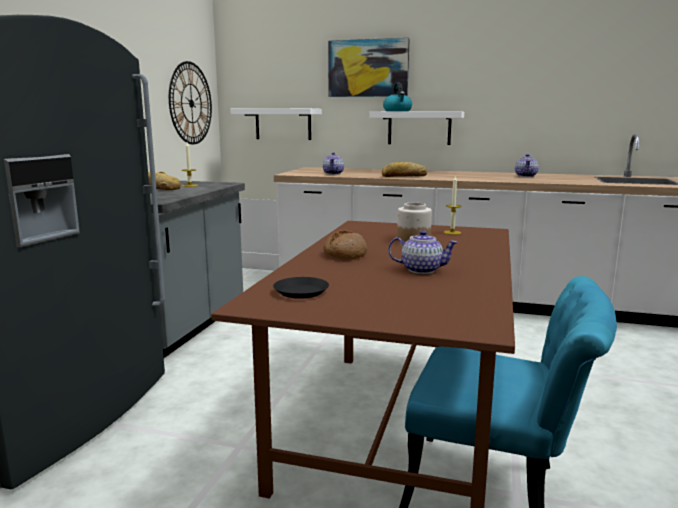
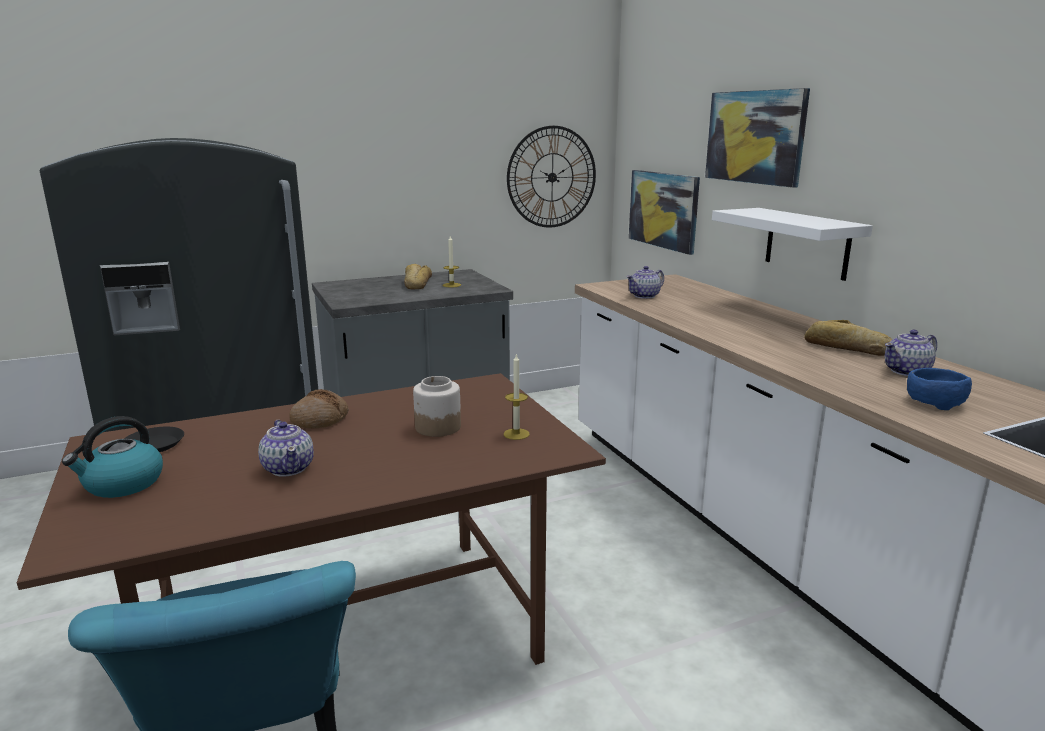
camera: 50 degrees right, 5 degrees up
white shelf [231,108,322,140] -> picture [629,170,700,255]
bread [382,162,427,177] -> bread moved to [804,320,893,356]
kettle [383,83,412,111] -> kettle moved to [62,416,163,498]
none -> blue bowl [907,368,972,410]

